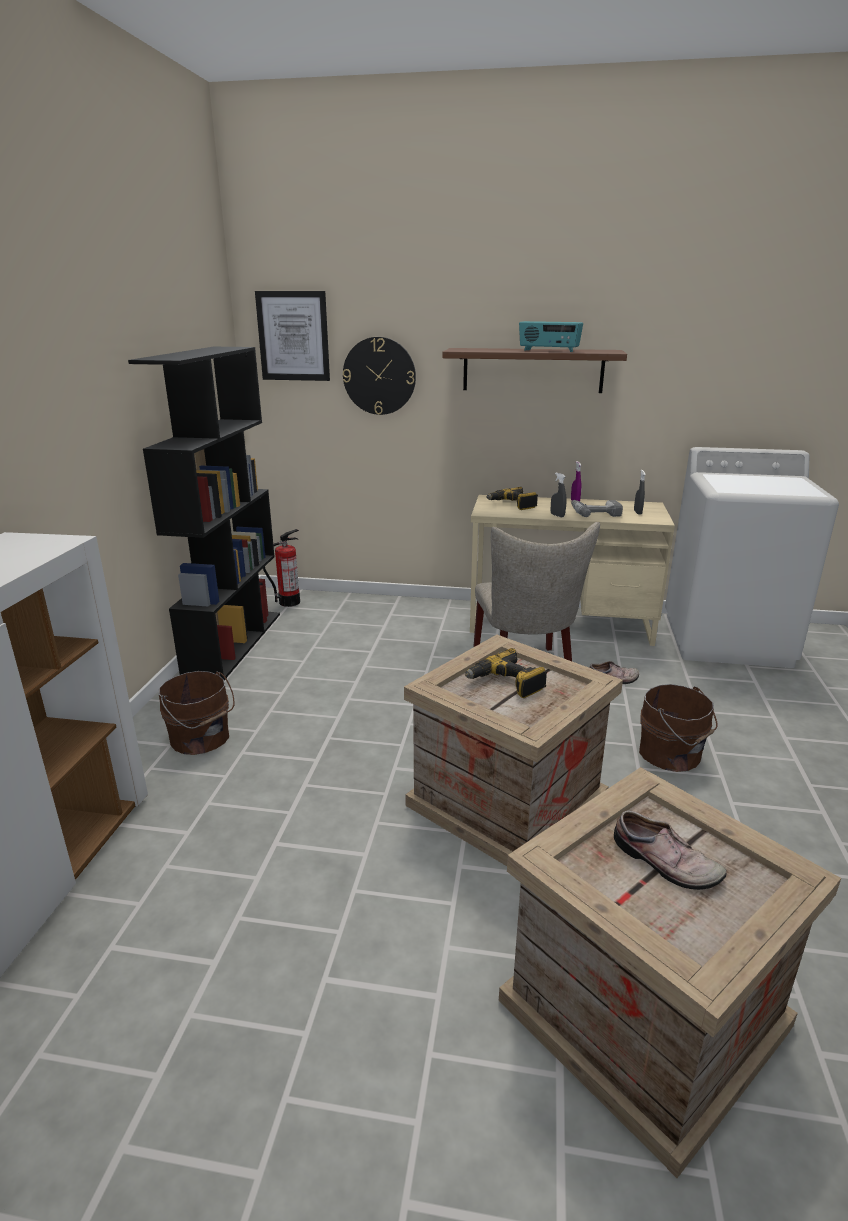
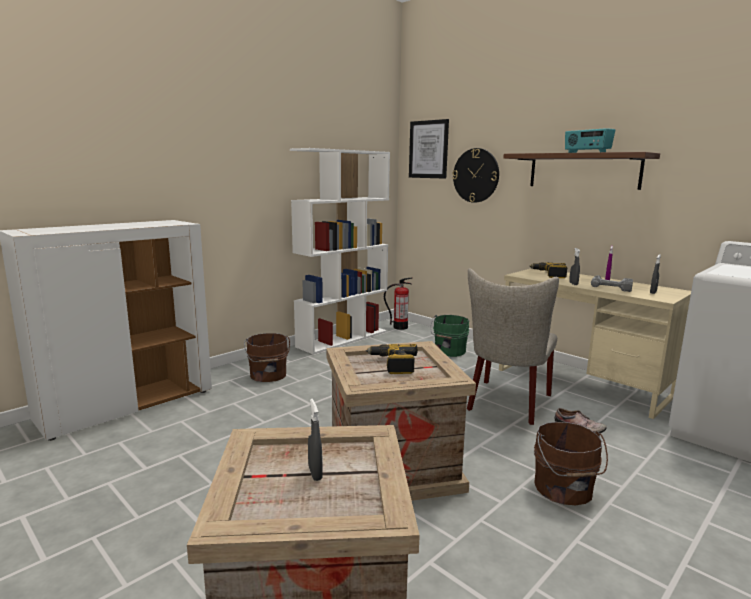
camera: 35 degrees right, 10 degrees down
black bookcase [128,347,280,680] -> white bookcase [290,148,390,354]
shoe [614,811,726,890] -> grey spray bottle [308,399,323,481]
none -> green bucket [430,315,469,357]

